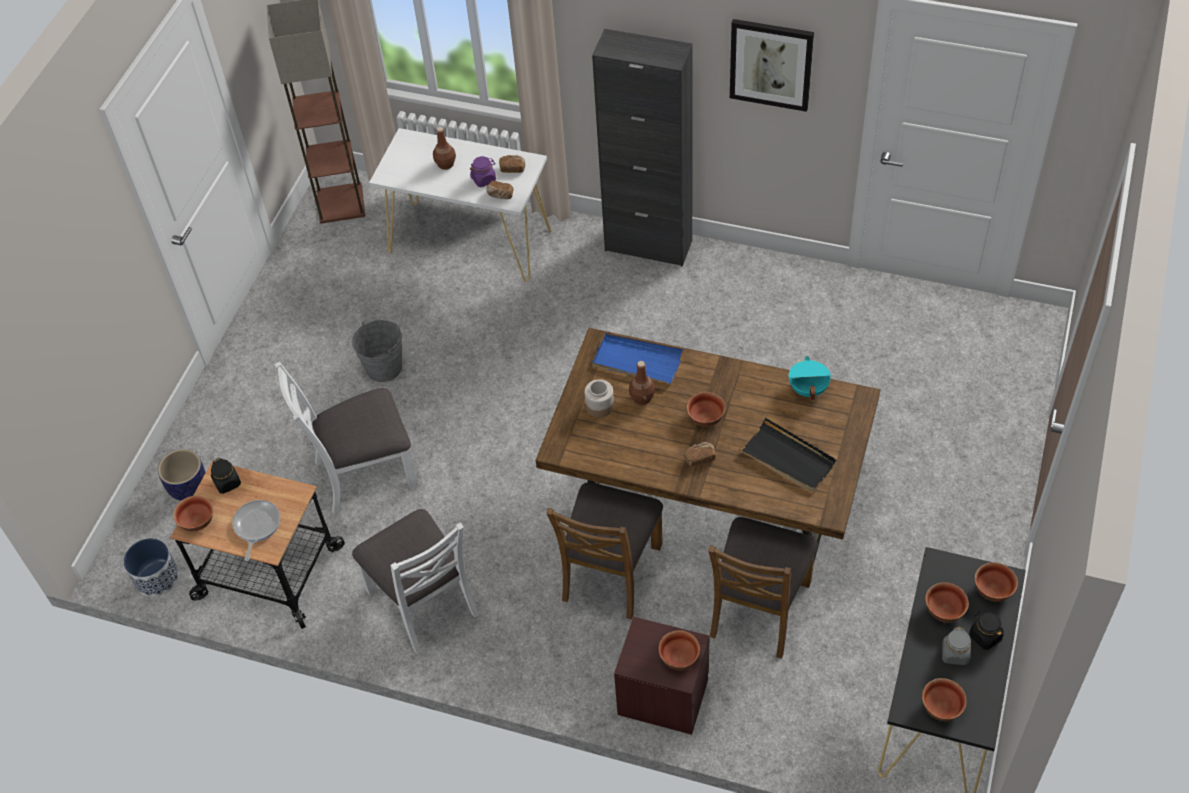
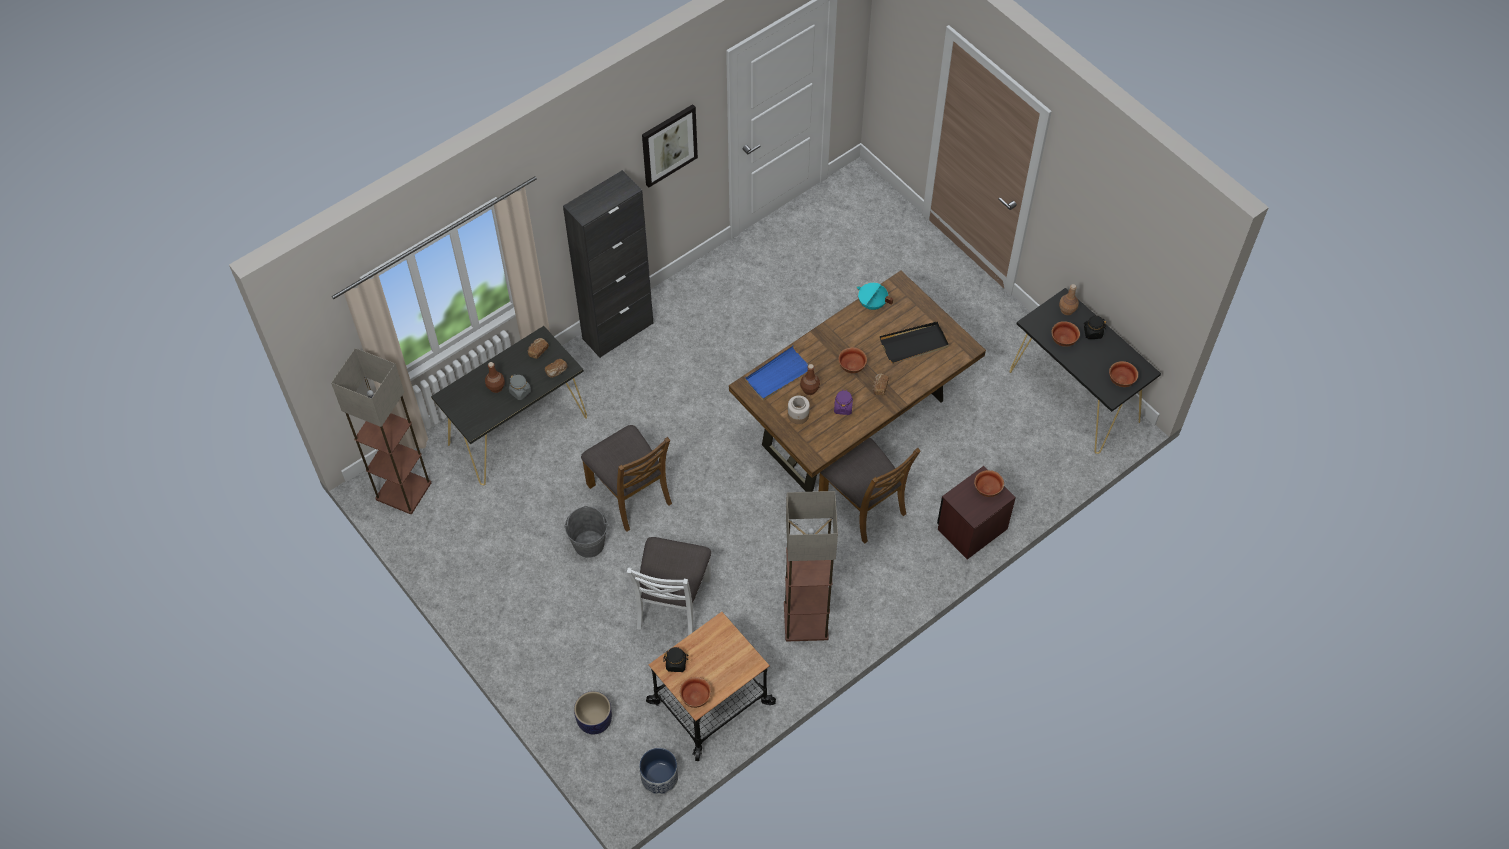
camera: 60 degrees left, 5 degrees up
frying pan [232,500,280,561] -> none
white chair [352,509,479,654] -> floor lamp [784,491,838,641]
white console table [369,128,551,282] -> black console table [431,326,587,485]
purple jar [470,156,496,187] -> purple jar moved to [834,390,853,415]
brown chair [708,517,818,659] -> brown chair moved to [581,425,672,532]
grey jar [942,627,971,665] -> grey jar moved to [509,375,531,400]
bowl [974,562,1018,602] -> brown bottle [1059,284,1079,315]

